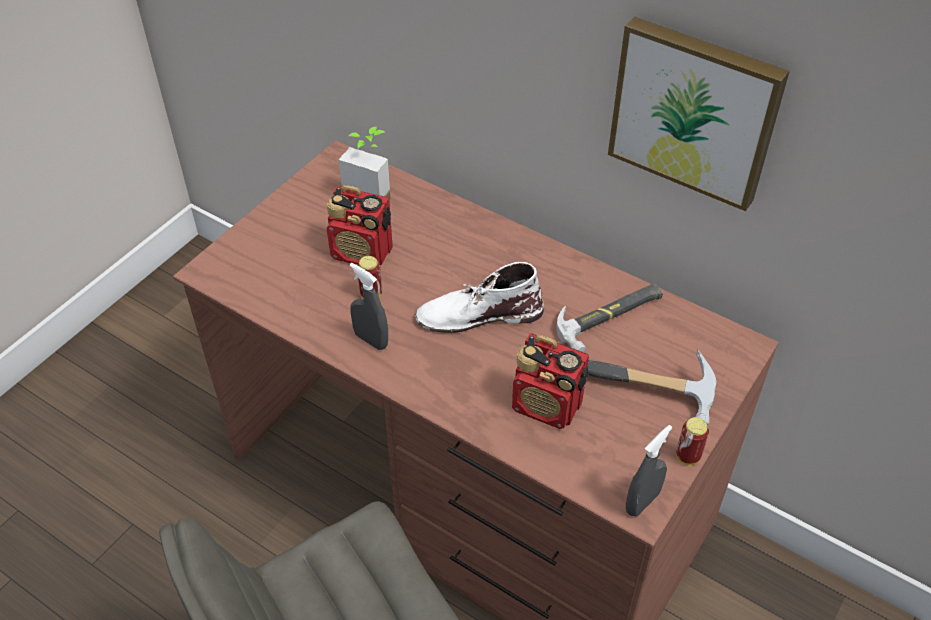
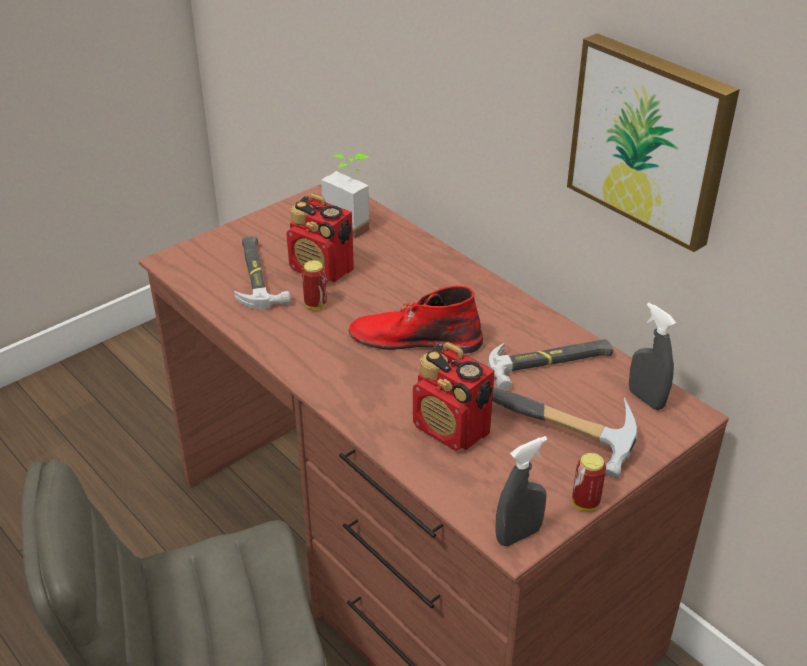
camera: 15 degrees right, 10 degrees down
grey spray bottle [350,263,388,350] -> grey spray bottle moved to [629,303,676,410]
white boot [415,262,544,333] -> red boot [349,285,483,354]
none -> hammer [234,236,291,309]

